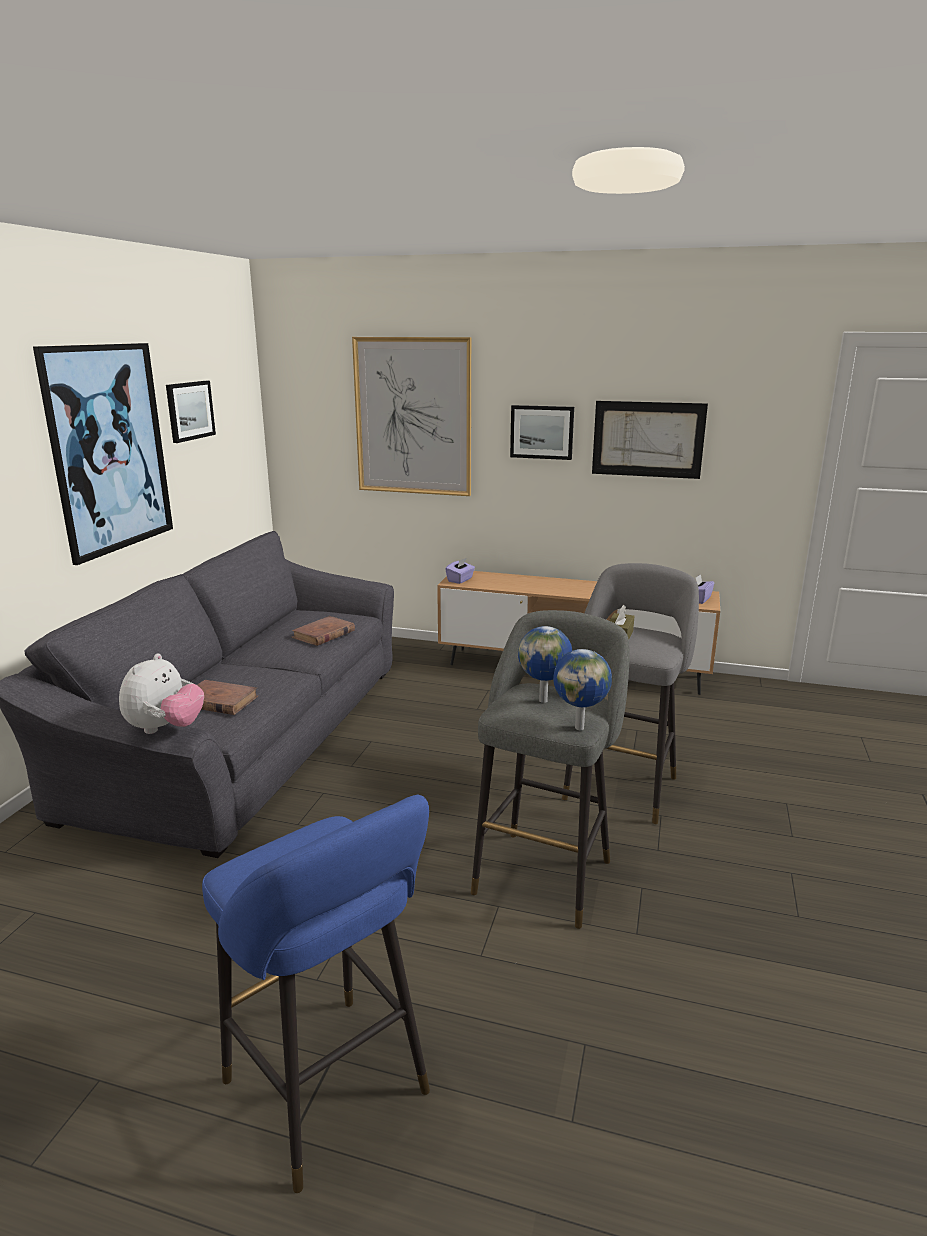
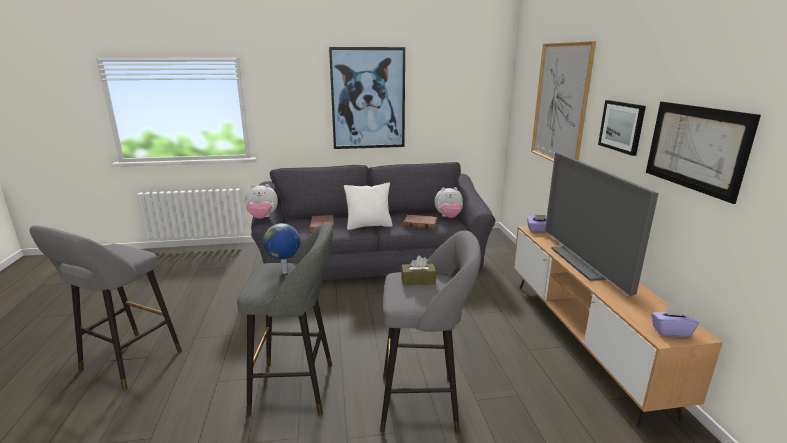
camera: 65 degrees right, 0 degrees up
picture [166,381,216,443] -> none
blue stool [202,795,430,1193] -> grey stool [29,225,182,390]
globe [553,649,612,730] -> none
none -> white pillow [344,182,392,230]
none -> plush toy [435,187,463,218]
none -> television [545,152,659,297]

